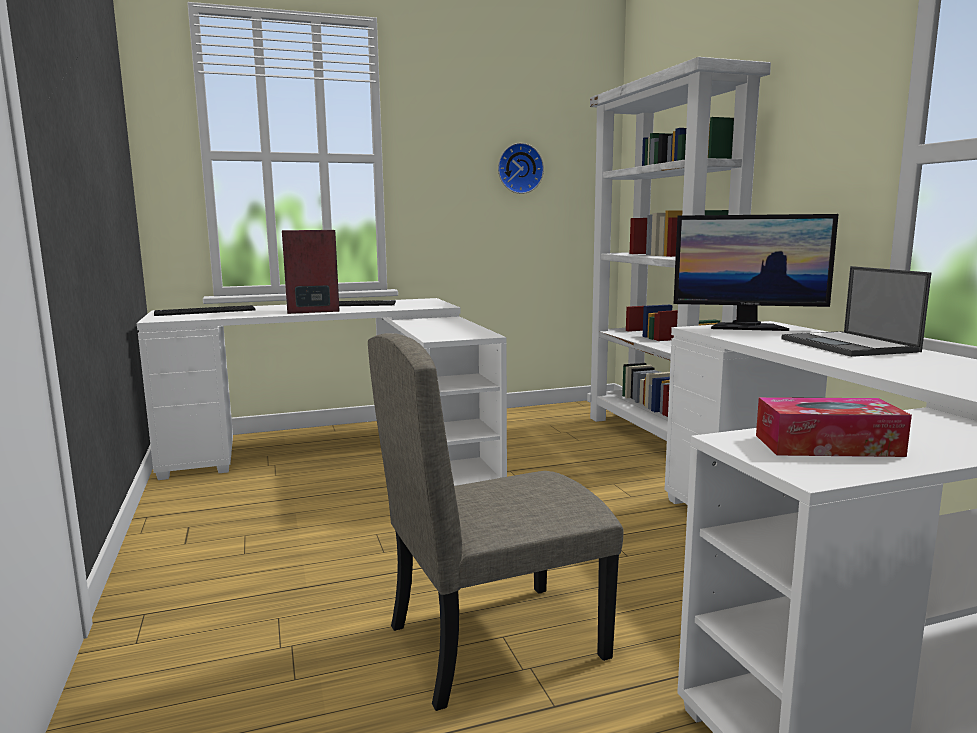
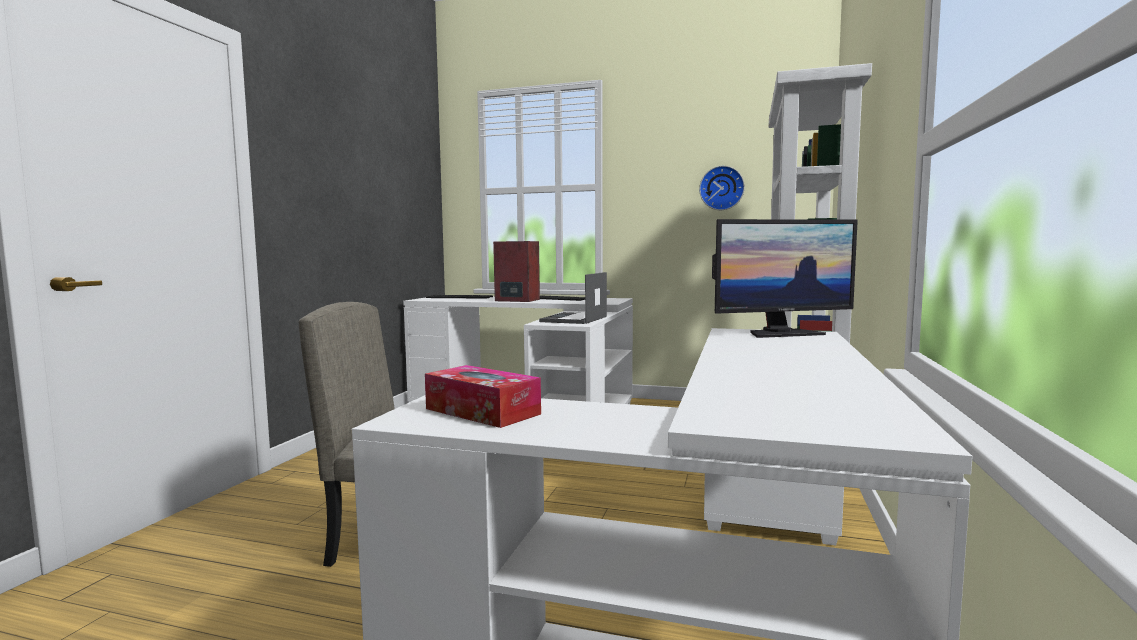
camera: 35 degrees right, 5 degrees down
monitor [674,214,839,331] -> monitor turned 60 degrees counterclockwise [712,219,858,338]
laptop [781,266,931,357] -> laptop moved to [539,272,607,324]

